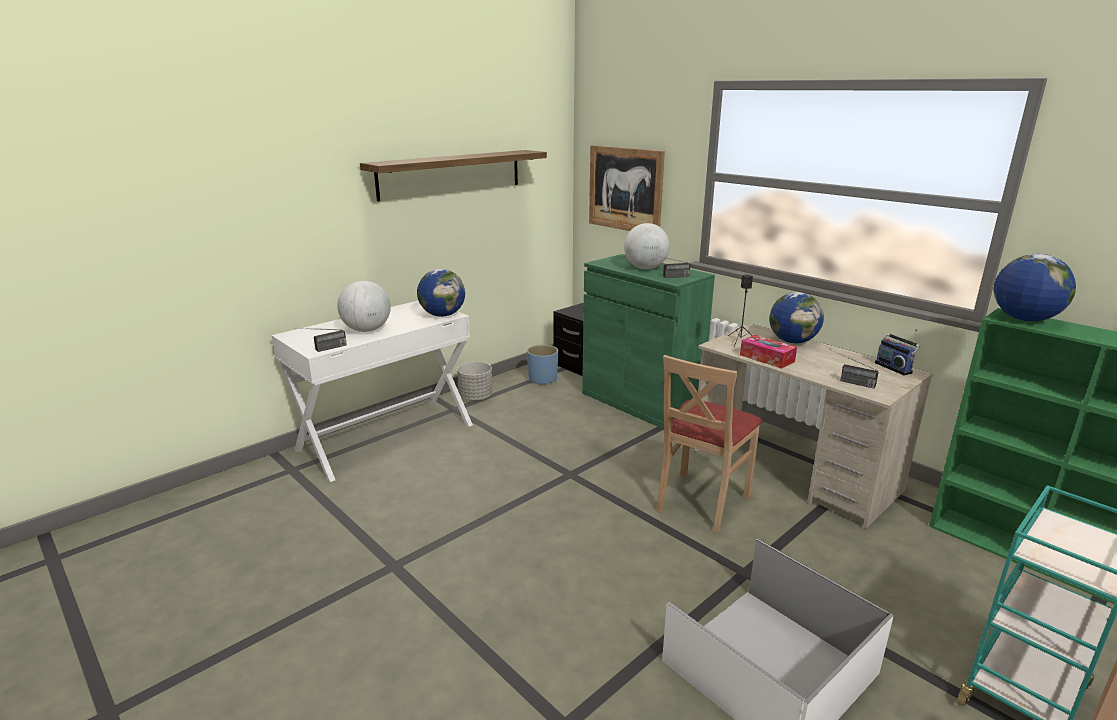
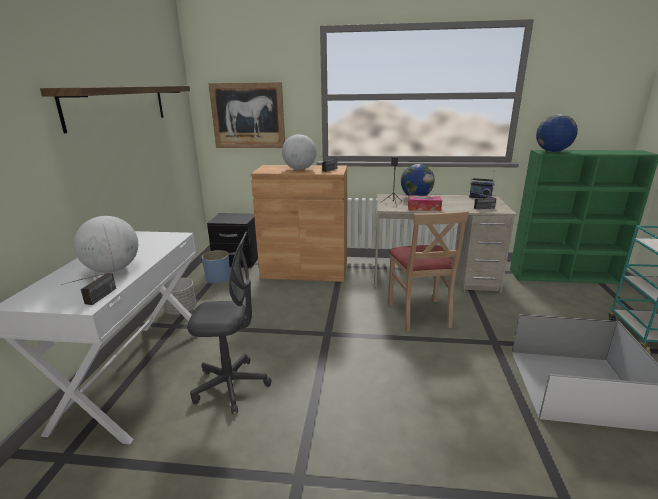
camera: 40 degrees left, 0 degrees up
globe [417,269,465,317] -> none
green cabinet [582,254,715,429] -> brown cabinet [251,165,347,282]
none -> grey office chair [187,231,272,414]

